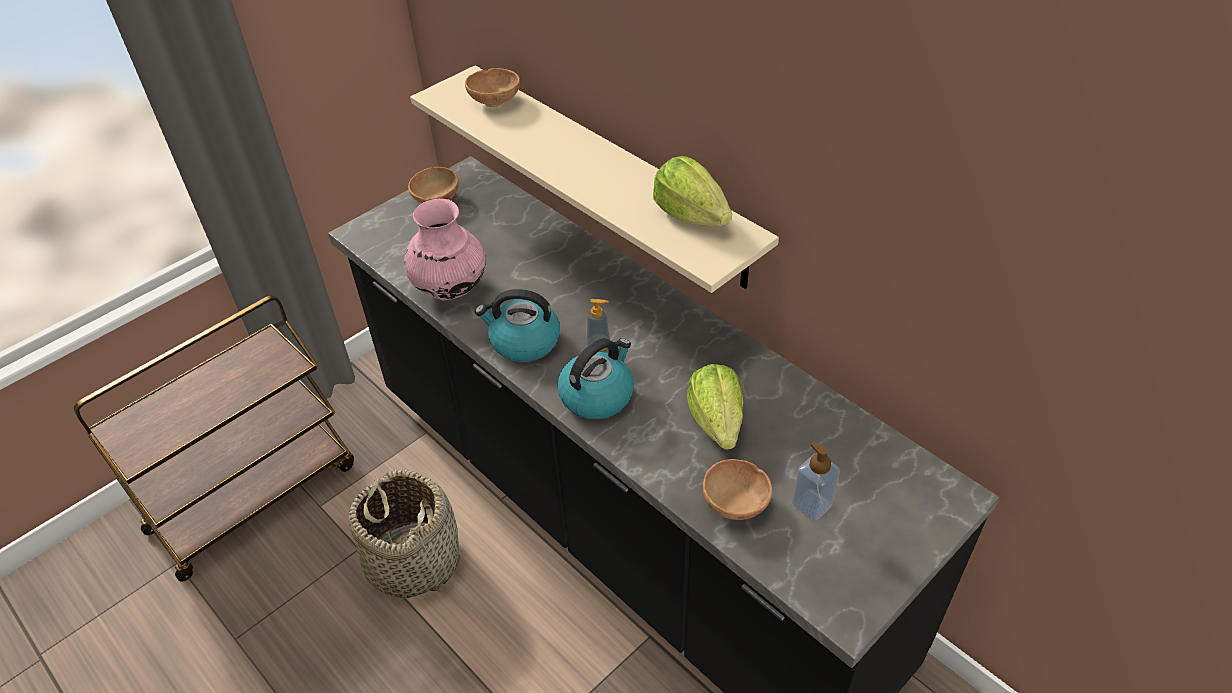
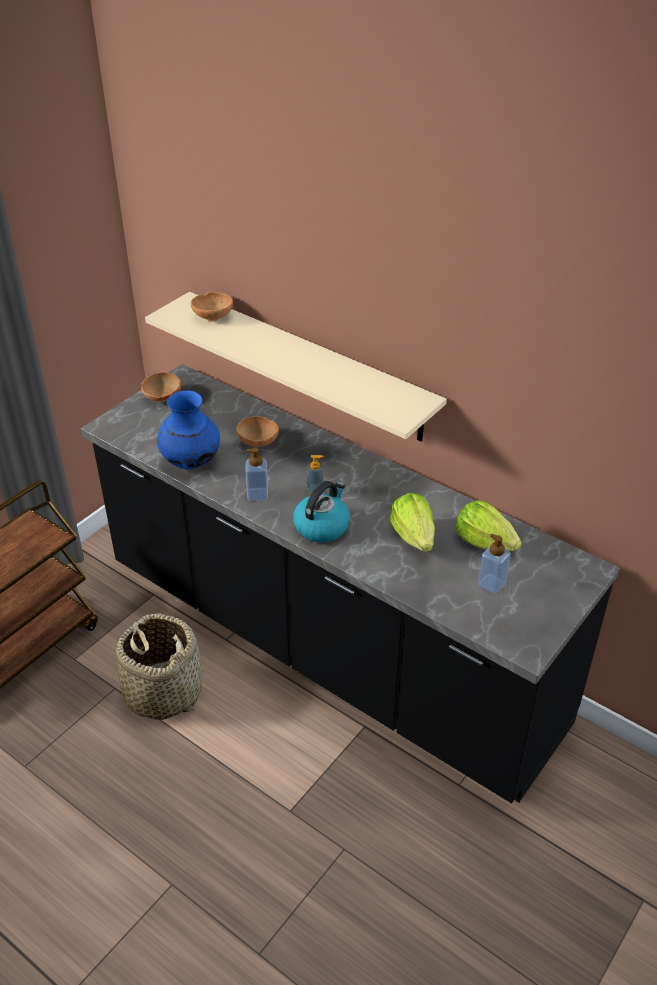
camera: 10 degrees left, 5 degrees down
pink vase [404,199,486,301] -> blue vase [157,391,220,470]
kettle [475,289,560,362] -> soap dispenser [246,448,268,501]
lettuce [653,156,732,226] -> lettuce moved to [456,500,522,551]
brown bowl [703,459,772,520] -> brown bowl moved to [237,416,279,447]

